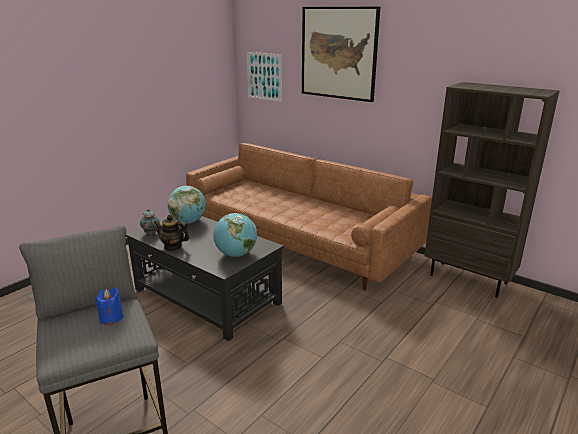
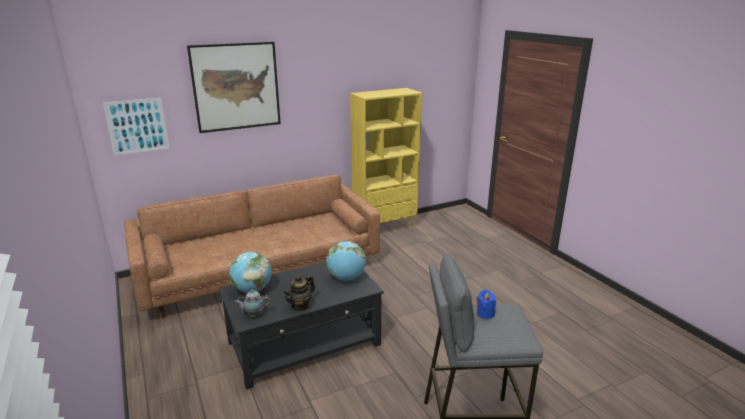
camera: 65 degrees left, 0 degrees up
brown bookcase [425,82,559,298] -> yellow bookcase [350,88,422,229]

